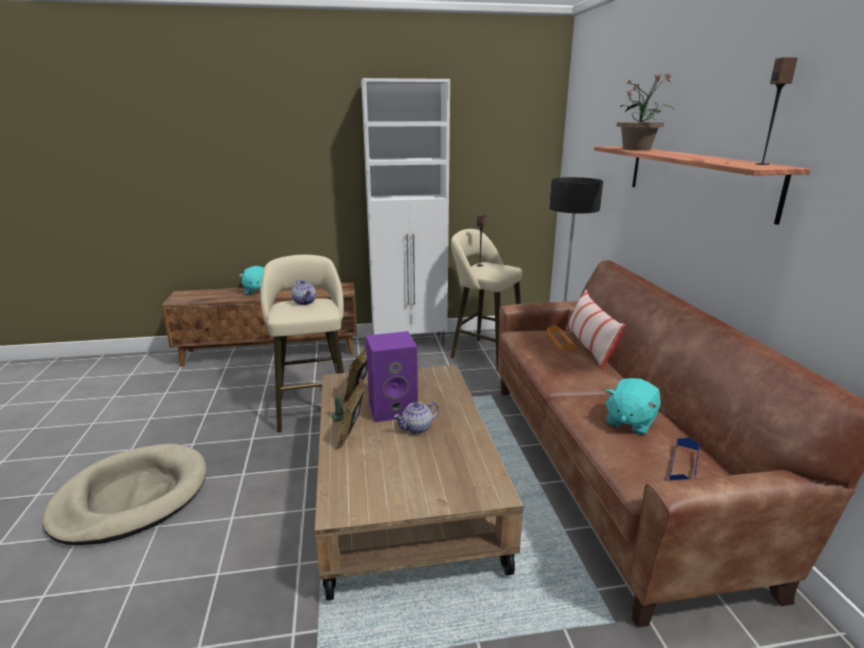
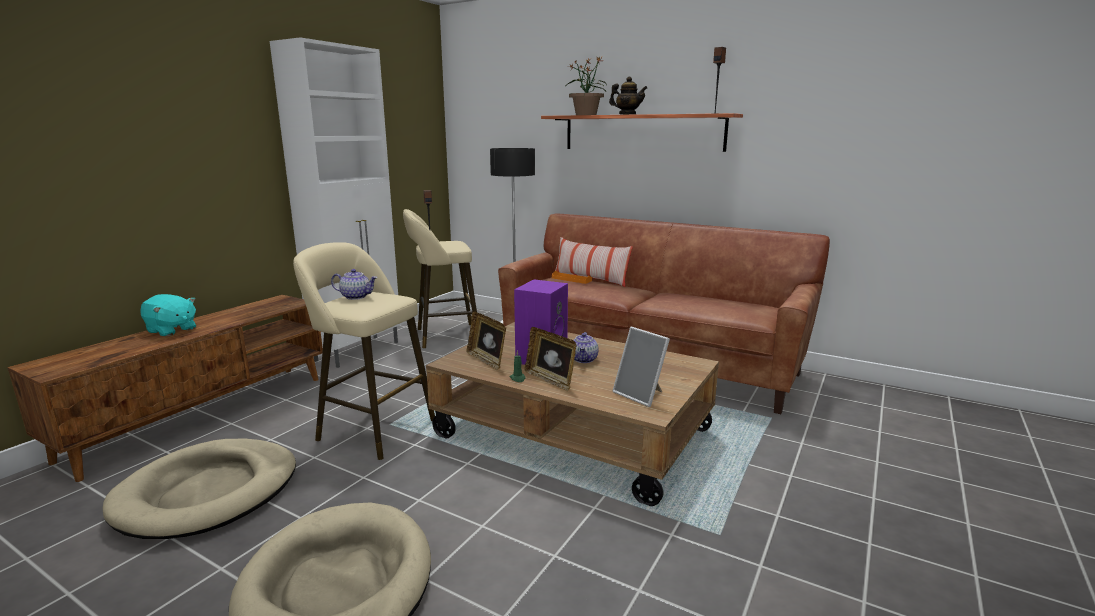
camera: 50 degrees left, 5 degrees down
turquoise plush toy [605,378,661,435] -> none
blue tray [669,437,700,481] -> none
none -> beige dog bed [102,439,296,539]
none -> teapot [609,76,647,115]
none -> picture frame [612,327,670,407]

